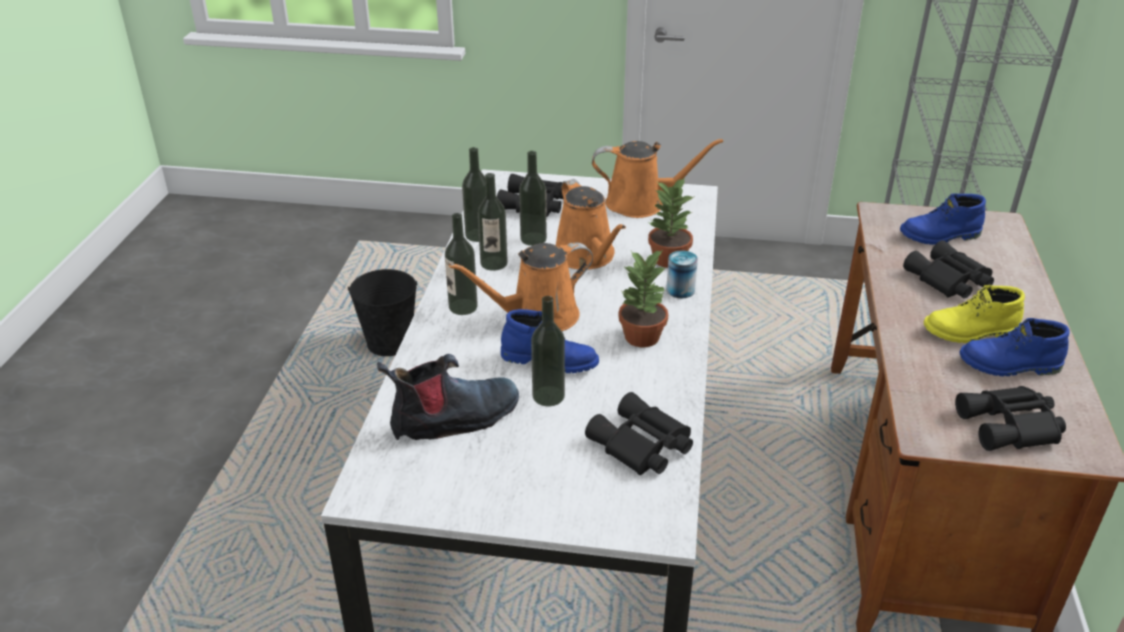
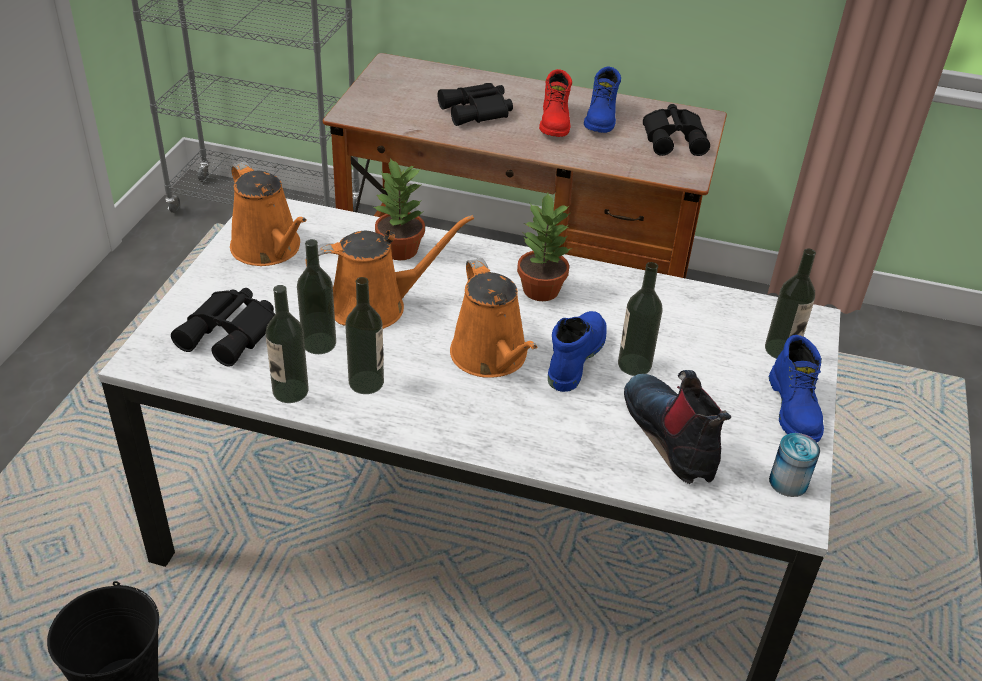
camera: 85 degrees left, 5 degrees up
bottle [445,213,478,315] -> bottle moved to [765,249,816,359]
black binoculars [585,392,693,475] -> none
orange watering can [592,139,723,218] -> orange watering can turned 135 degrees clockwise [230,161,307,266]
can [666,251,698,298] -> can moved to [769,433,820,497]
blue boot [900,193,986,245] -> blue boot moved to [769,335,824,443]
yellow boot [924,285,1025,343] -> red boot [539,69,572,137]

